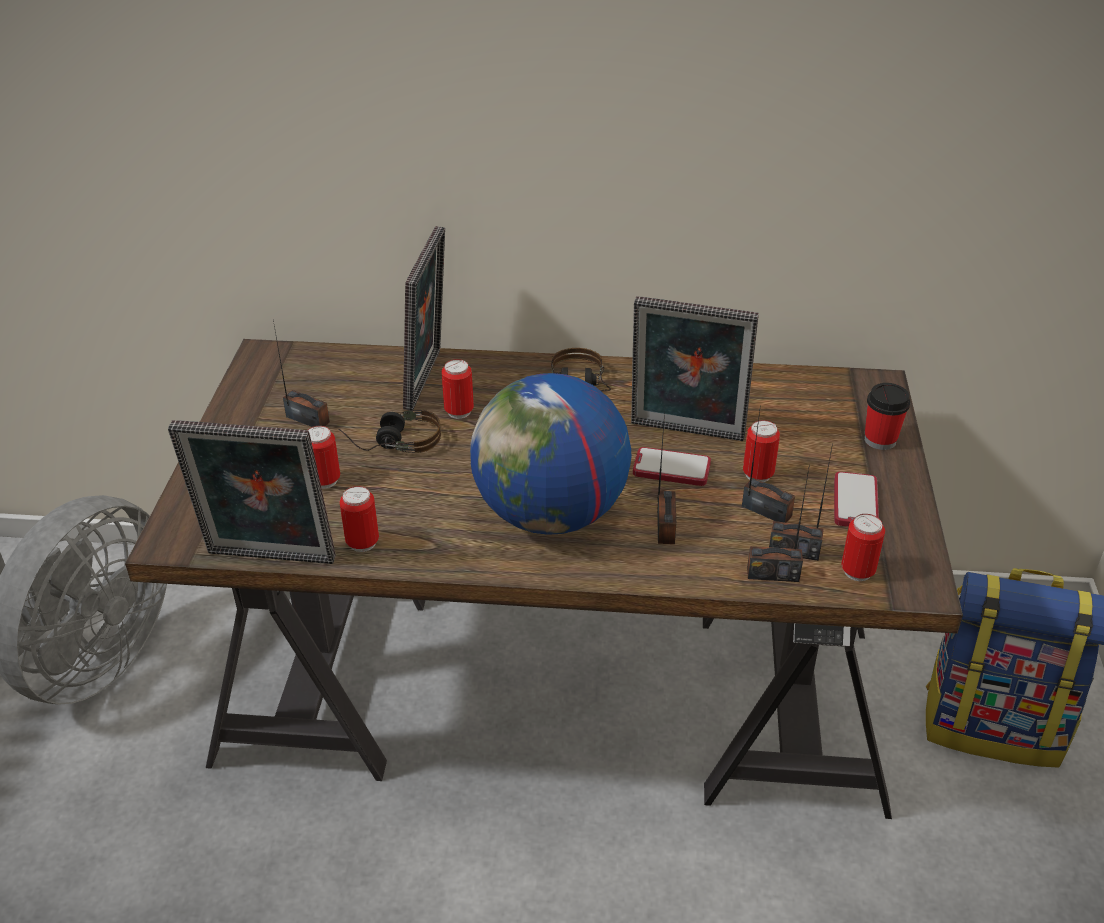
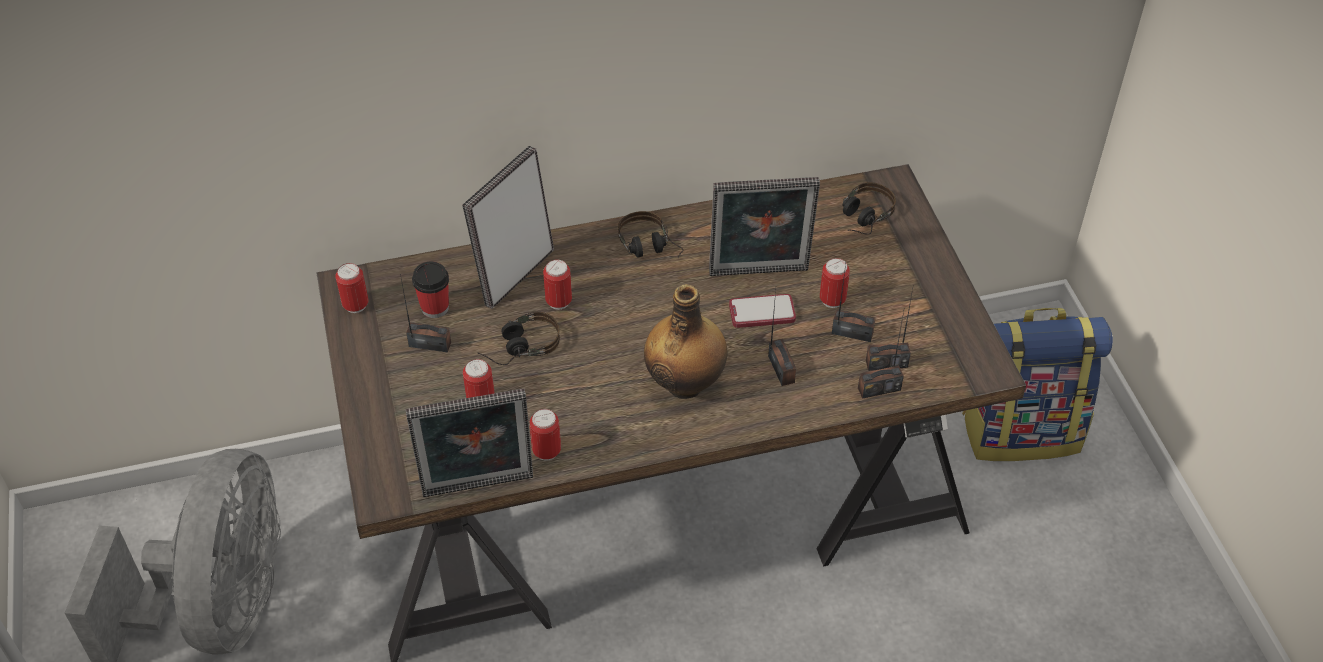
camera: 20 degrees left, 10 degrees up
picture frame [403,226,445,411] -> picture frame turned 135 degrees counterclockwise [462,146,554,309]
globe [470,373,631,535] -> bottle [644,284,727,399]
phone [834,472,879,527] -> none
can [841,514,885,581] -> can moved to [335,263,369,313]
cup [864,383,910,450] -> cup moved to [412,261,449,318]
none -> headphones [842,182,896,235]

